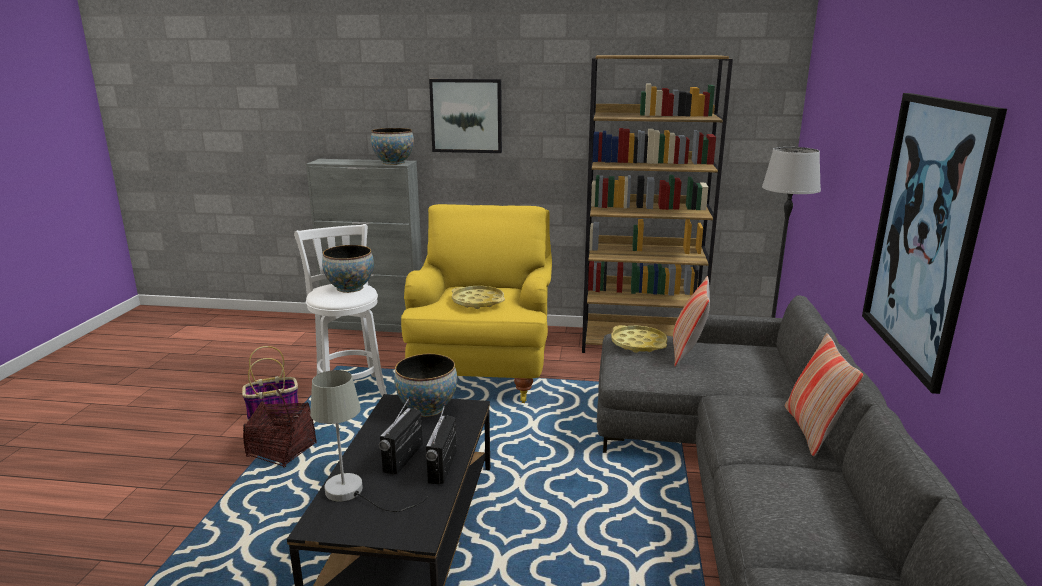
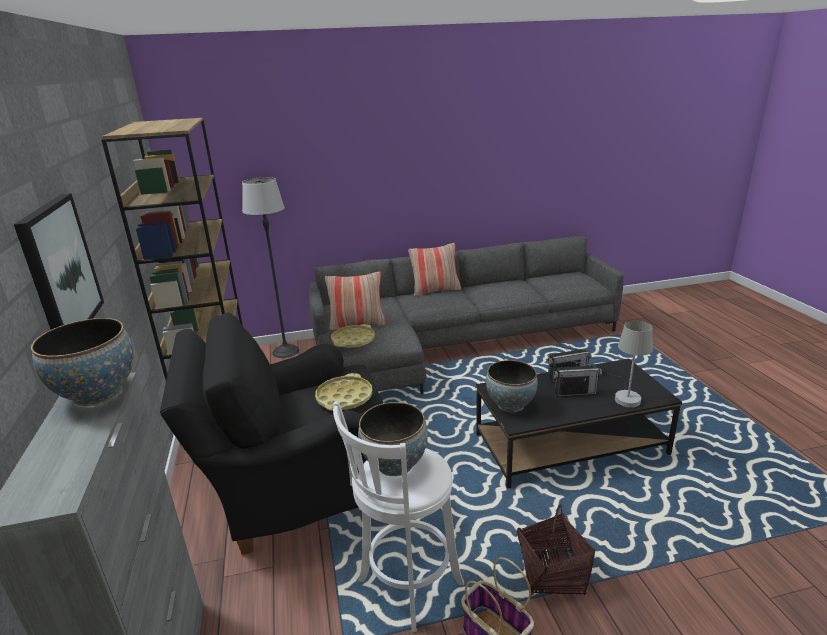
camera: 110 degrees left, 5 degrees up
yellow armchair [401,204,552,403] -> black armchair [160,313,383,555]
picture [862,93,1007,394] -> none

